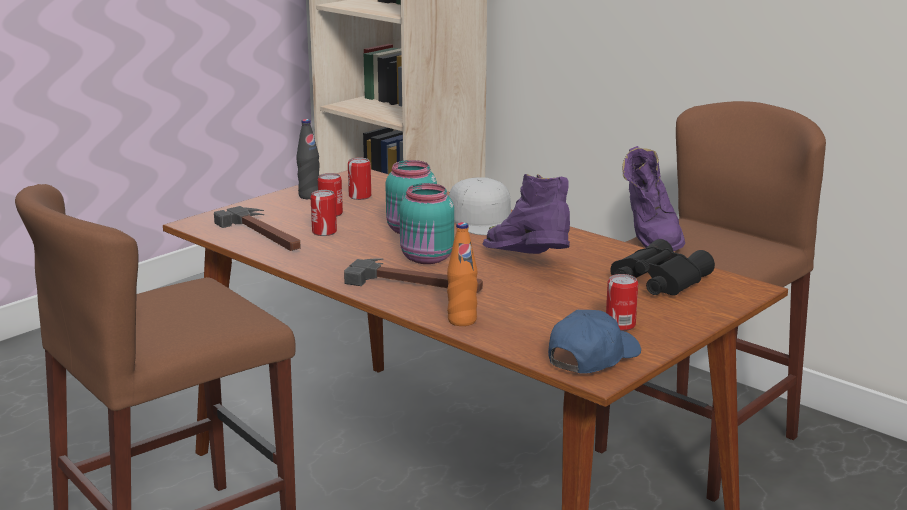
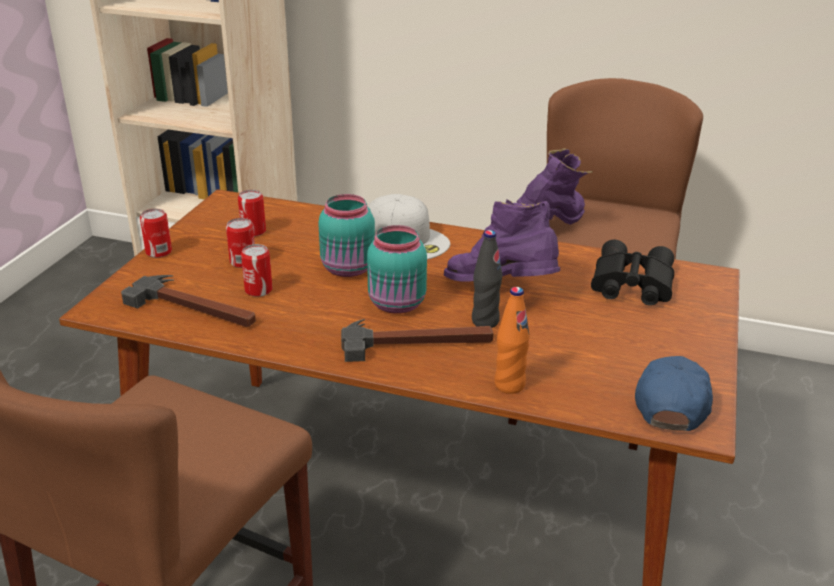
camera: 25 degrees left, 10 degrees up
black bottle [296,119,320,199] -> black bottle moved to [472,230,502,328]
can [606,274,638,331] -> can moved to [140,209,172,258]
purple boot [622,146,685,251] -> purple boot turned 105 degrees counterclockwise [516,148,593,225]

